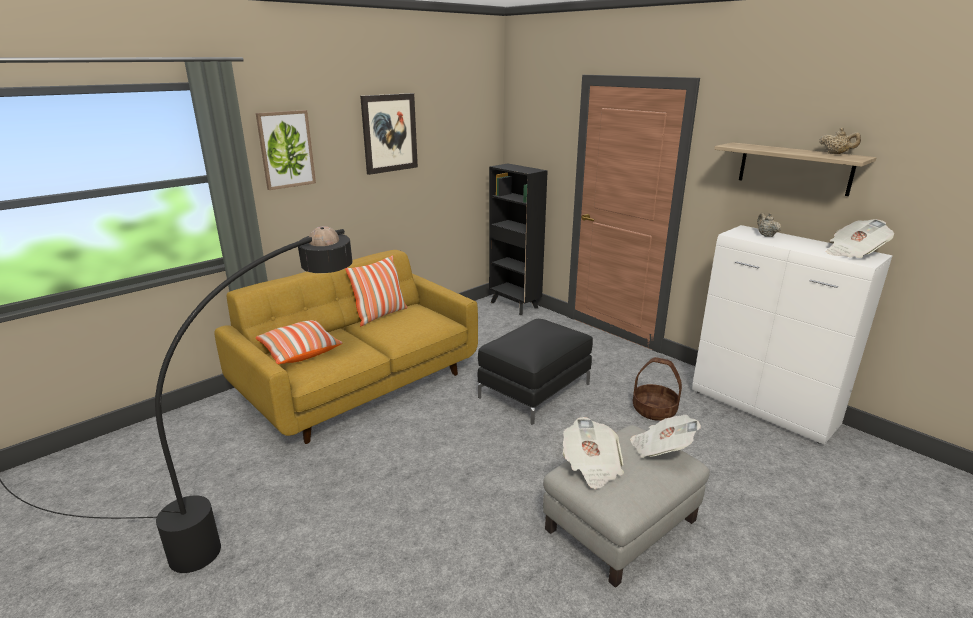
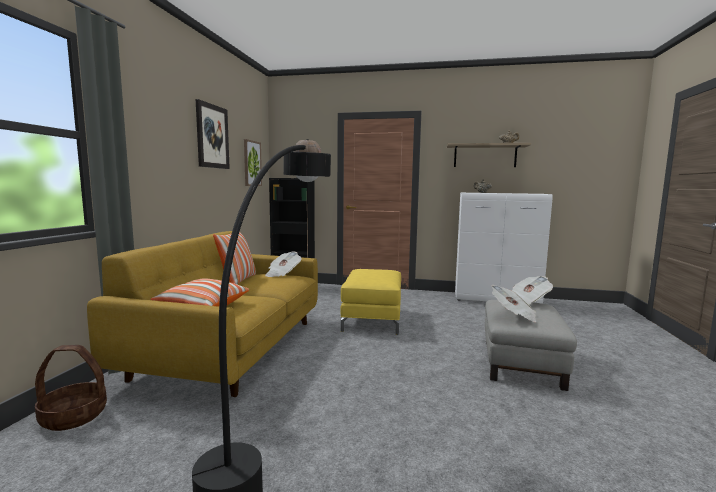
camera: 35 degrees left, 15 degrees down
picture [256,110,316,190] -> picture moved to [244,139,262,186]
black ottoman [477,319,593,425] -> yellow ottoman [340,269,401,335]
basket [633,357,682,421] -> basket moved to [35,345,107,431]
newspaper [826,219,894,258] -> newspaper moved to [265,251,302,277]

